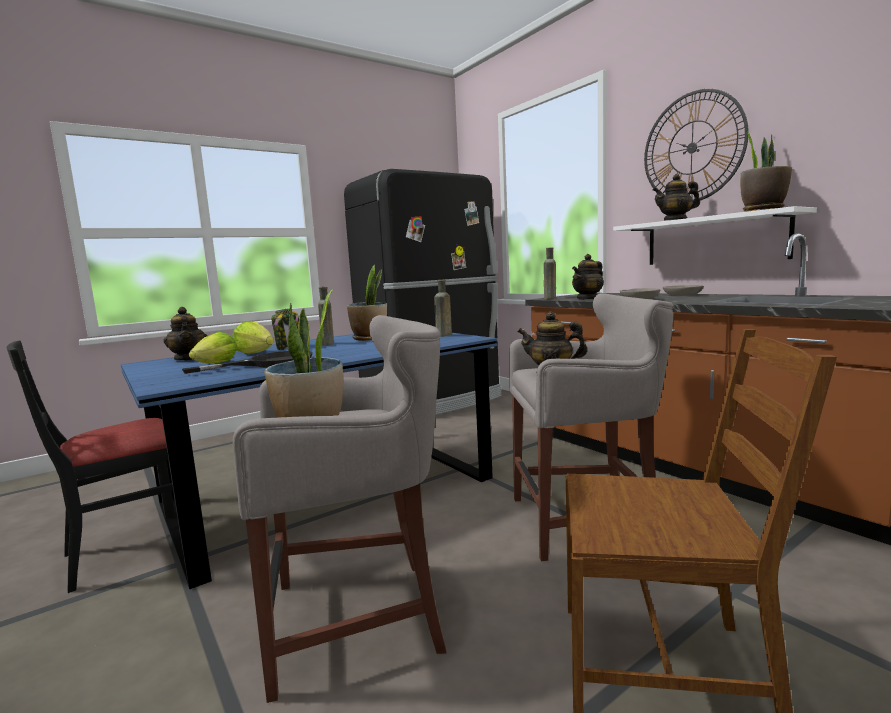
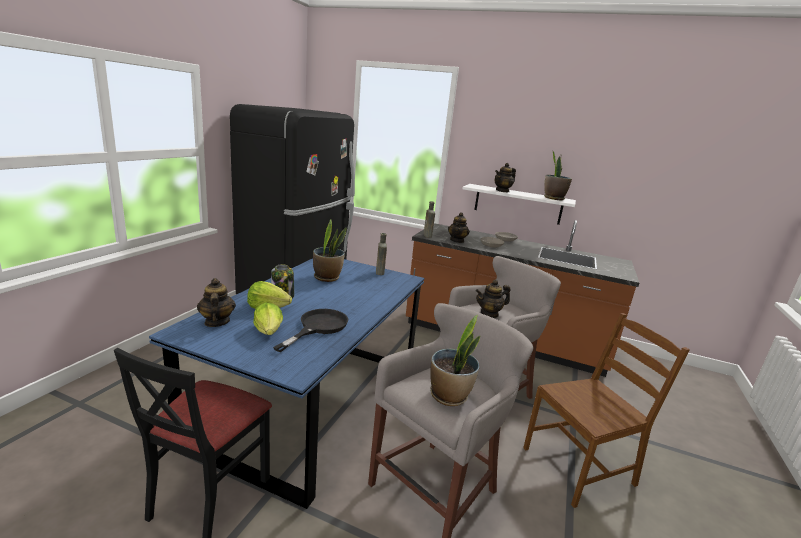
camera: 35 degrees left, 10 degrees up
teapot [164,307,207,361] -> teapot turned 135 degrees counterclockwise [197,278,236,327]
brown bottle [318,287,334,346] -> none
wall clock [644,89,749,203] -> none

